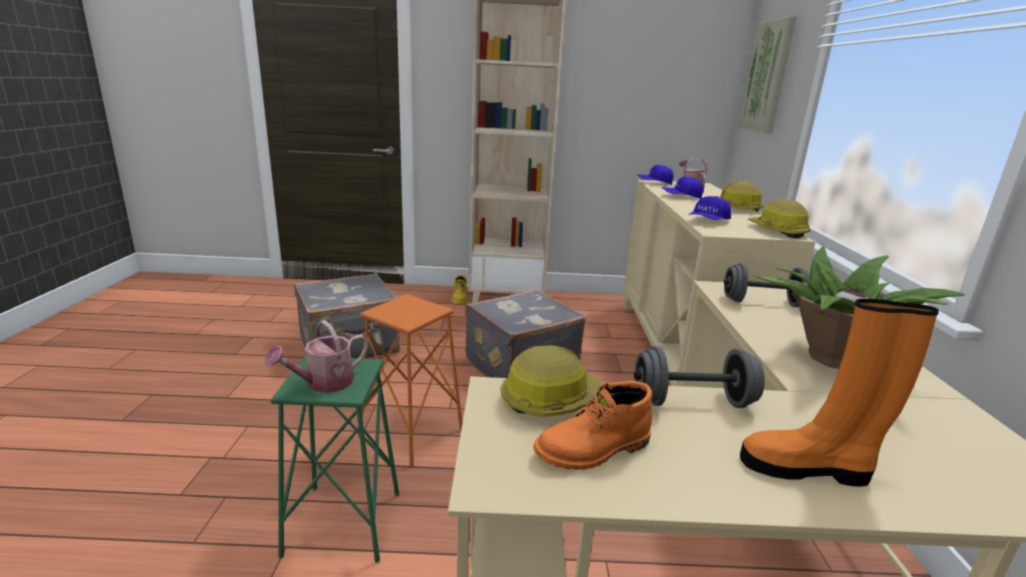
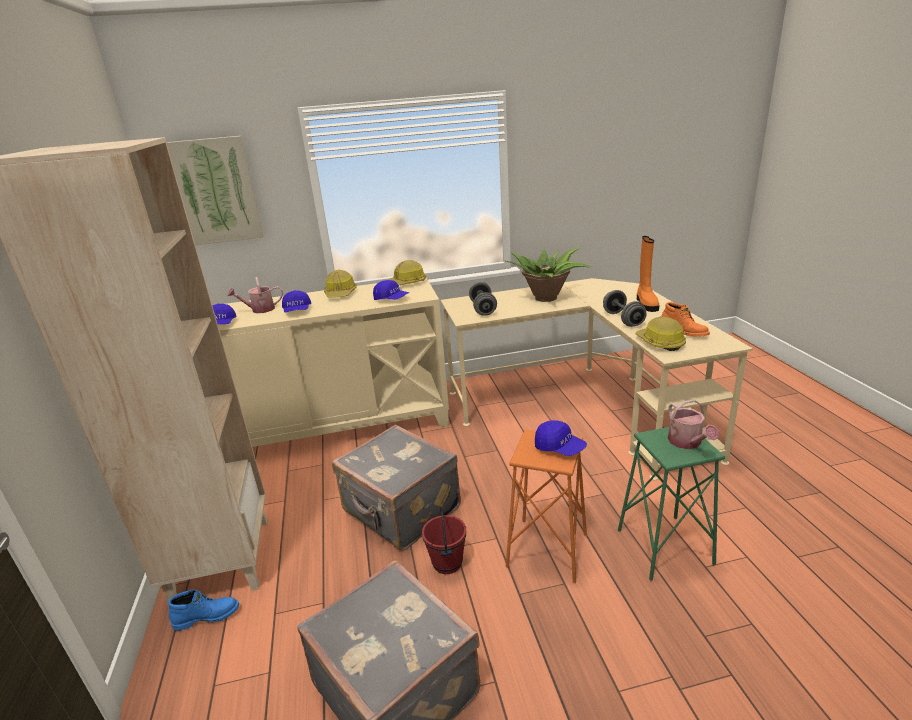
camera: 100 degrees left, 5 degrees up
watering can [265,320,368,393] -> watering can turned 45 degrees clockwise [668,399,719,449]
yellow boot [451,275,467,304] -> blue boot [168,589,239,631]
none -> red bucket [422,508,466,574]
none -> blue cap [535,420,587,456]

